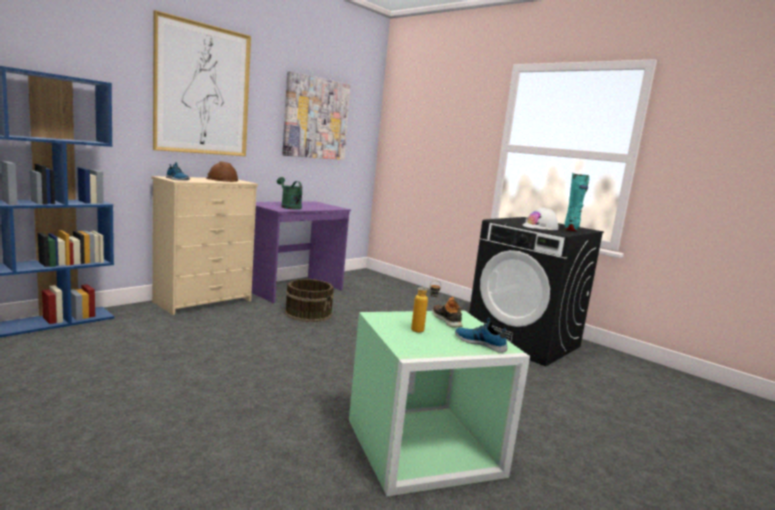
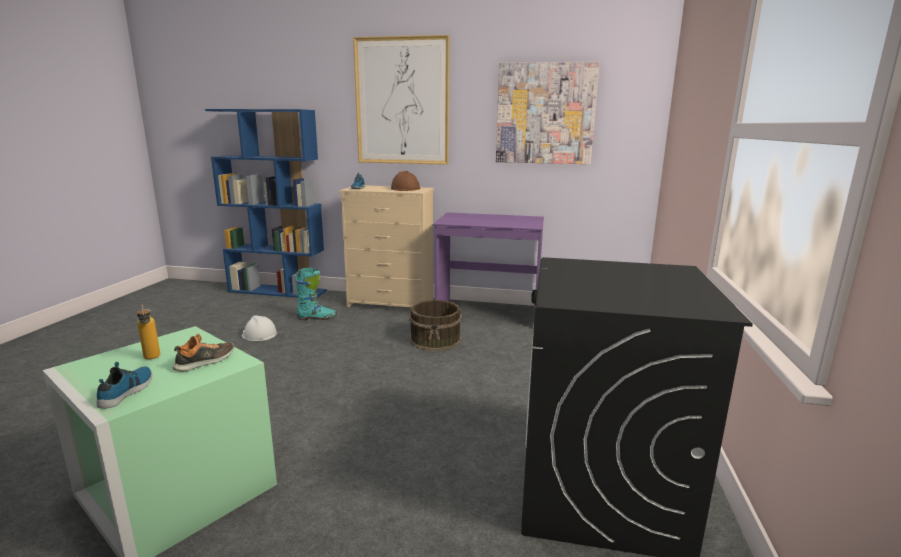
camera: 60 degrees right, 5 degrees up
green watering can [277,177,303,210] -> none
white hard hat [523,207,559,230] -> white hard hat moved to [242,315,277,341]
turquoise boot [565,173,589,231] -> turquoise boot moved to [295,268,337,321]

